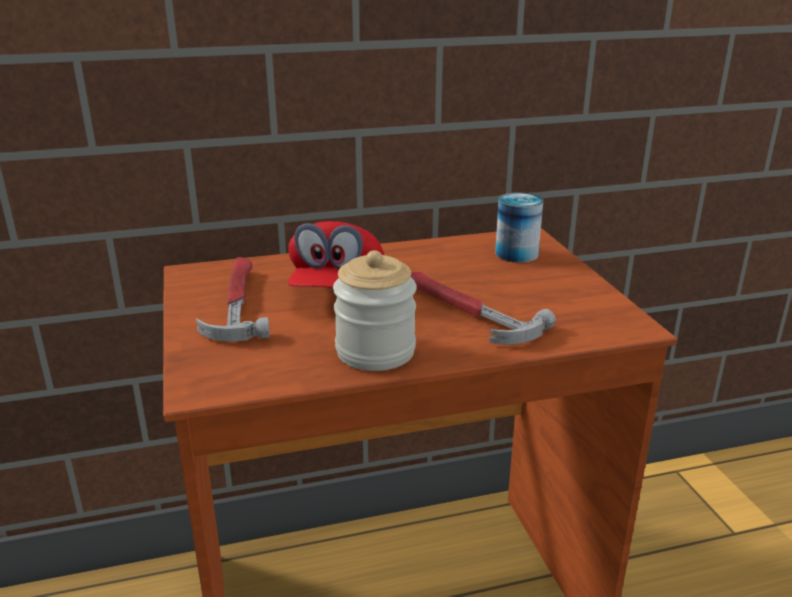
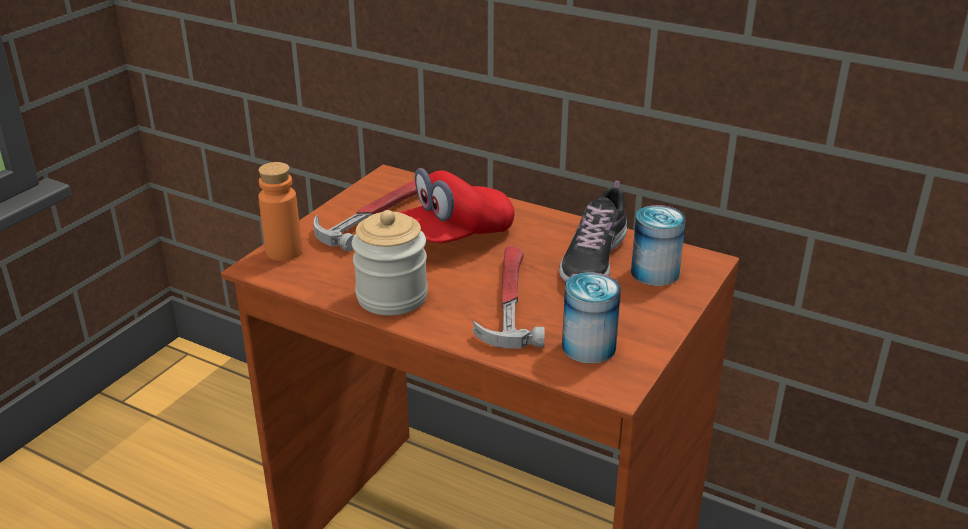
camera: 45 degrees right, 5 degrees up
none -> orange bottle [258,162,302,261]
none -> shoe [559,181,627,282]
none -> can [562,273,621,364]

